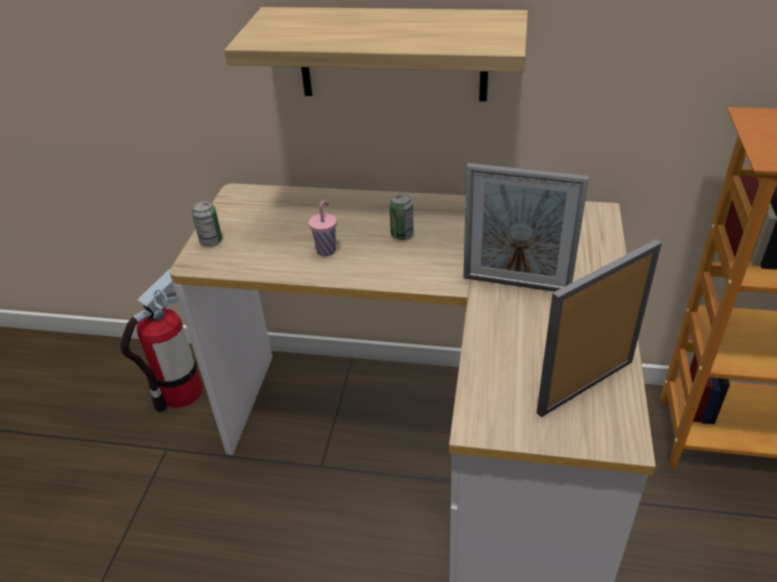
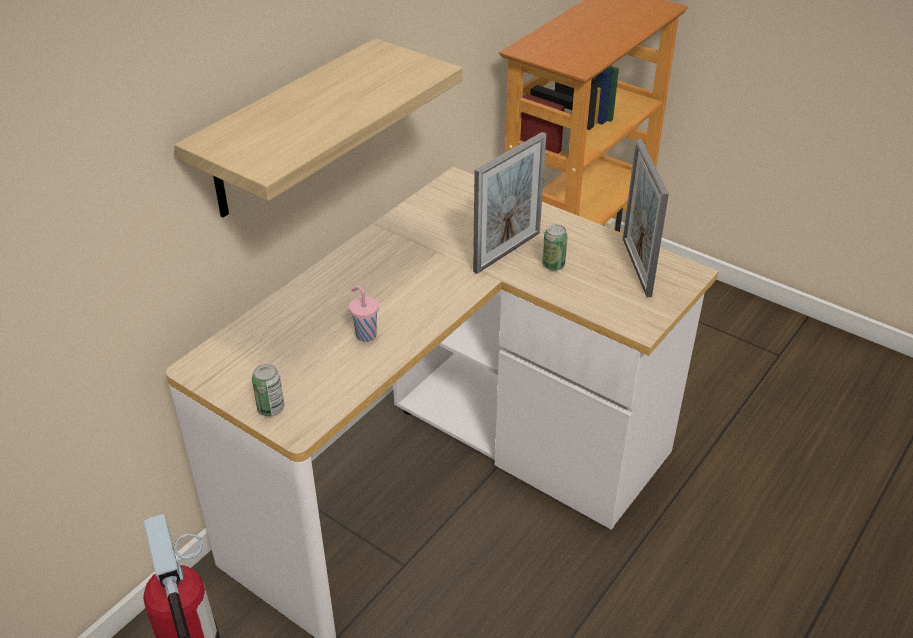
camera: 65 degrees left, 0 degrees up
can [389,193,414,240] -> can moved to [542,225,568,271]

